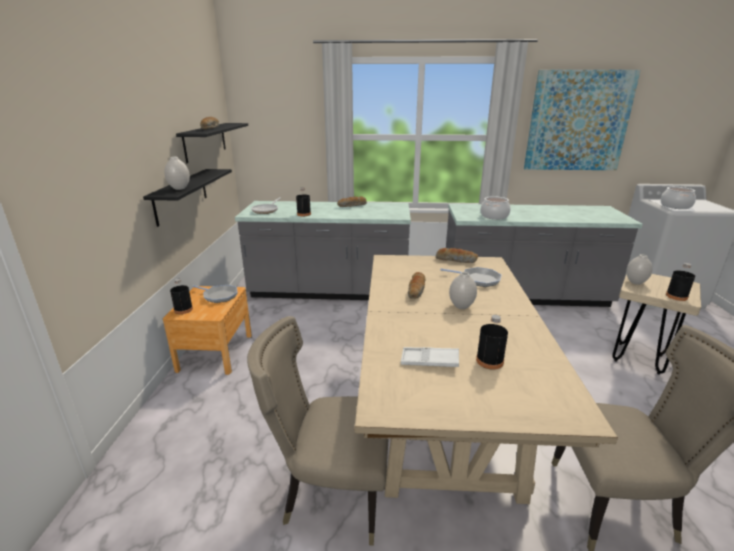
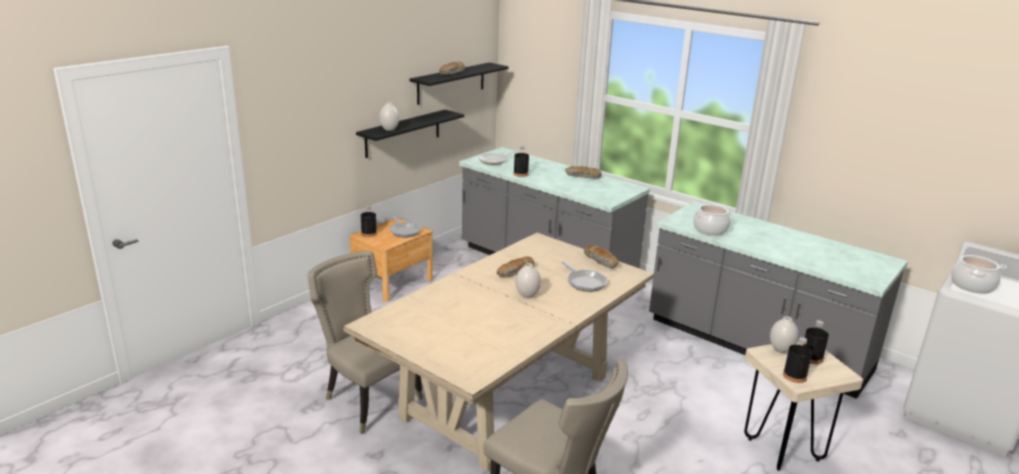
camera: 35 degrees right, 0 degrees up
white tray [401,347,459,367] -> none
black bottle [476,315,508,370] -> black bottle moved to [803,320,829,364]
picture [524,70,641,170] -> none

